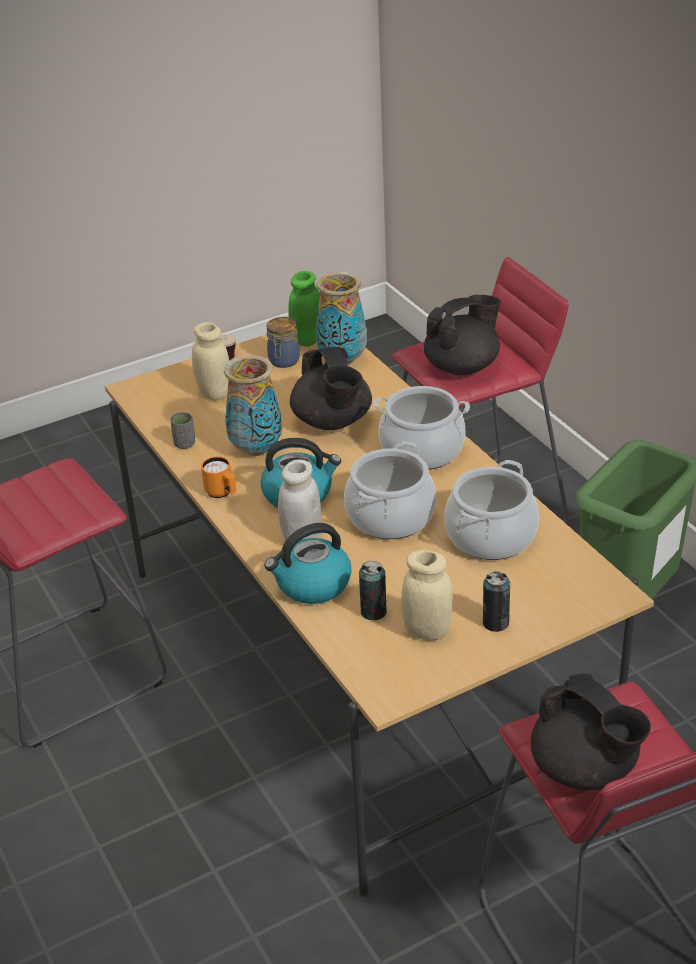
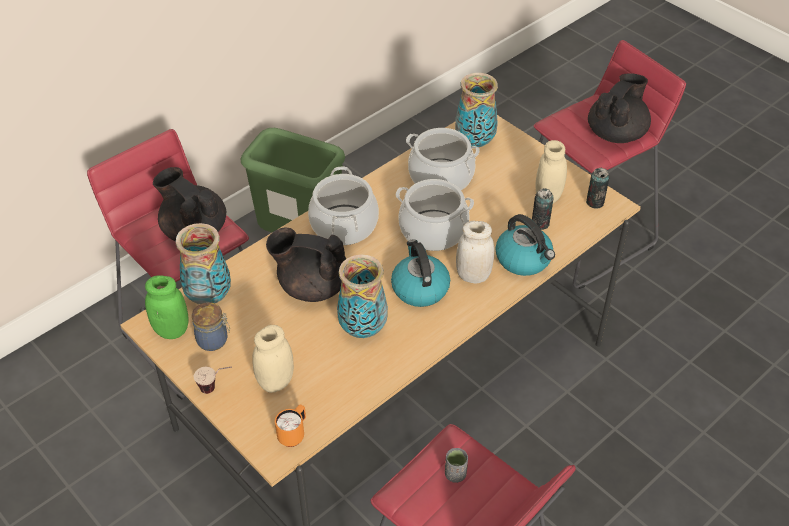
camera: 105 degrees left, 10 degrees up
grey cup [170,412,195,449] -> grey cup moved to [445,448,468,483]
orange mug [201,456,236,498] -> orange mug moved to [275,404,306,447]
black teapot [290,347,372,430] -> black teapot turned 135 degrees counterclockwise [266,228,346,302]
can [483,571,510,632] -> can moved to [586,168,609,209]
none -> vase [455,73,498,147]

